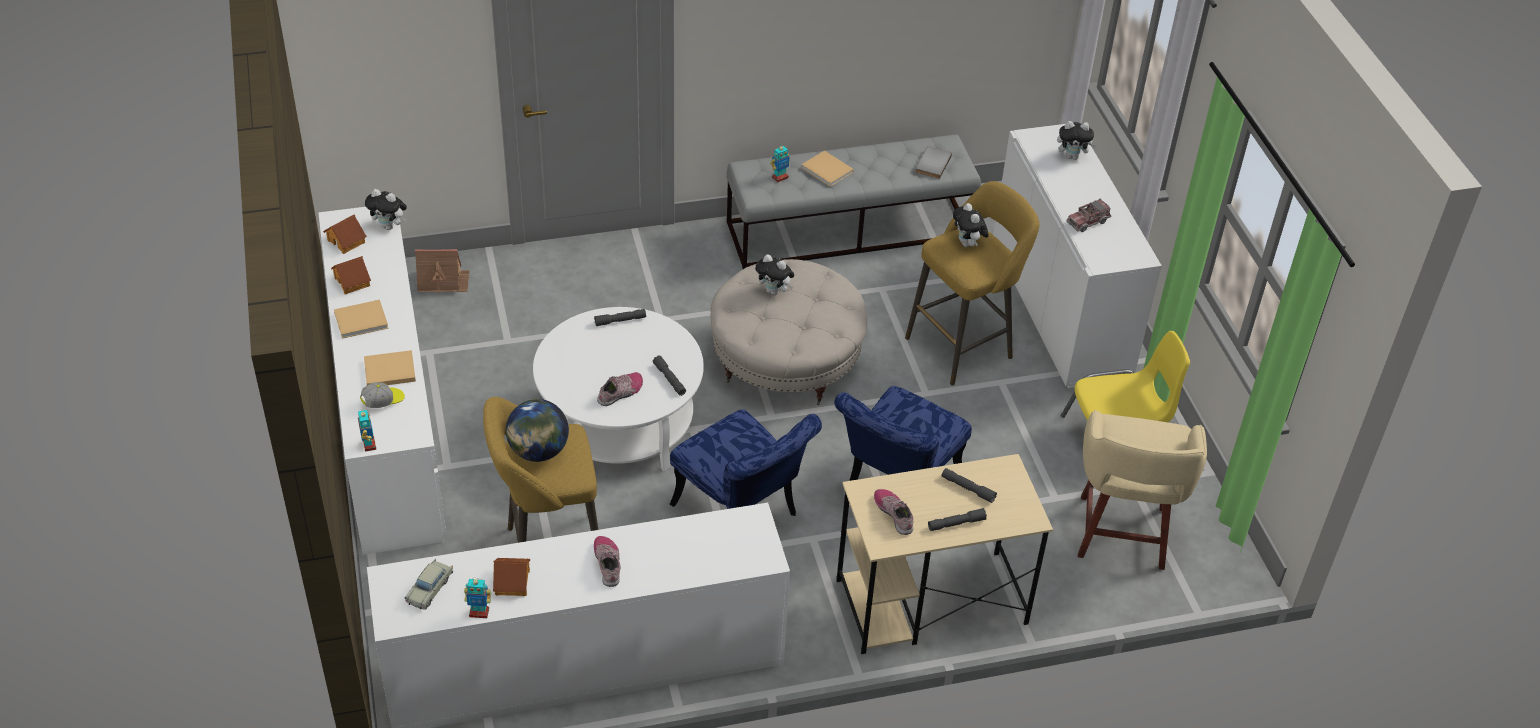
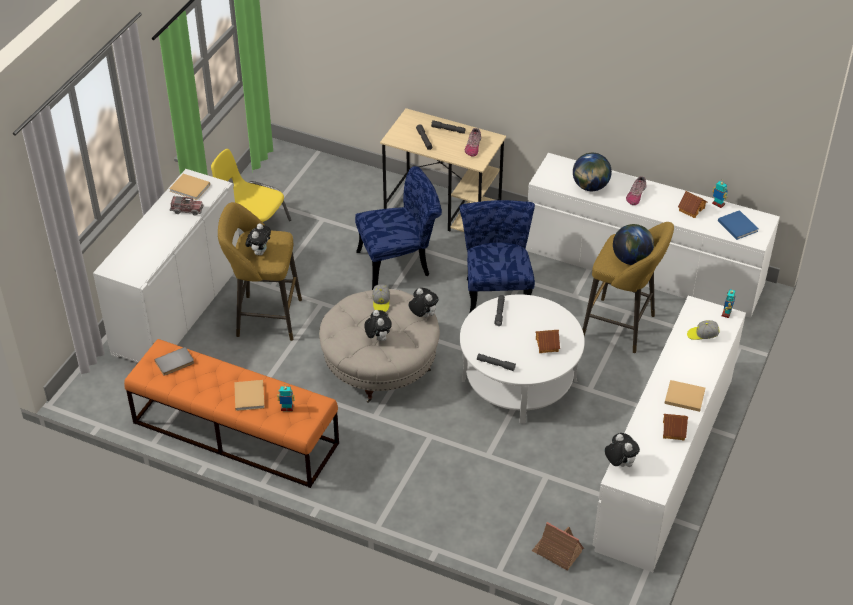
camera: 140 degrees left, 0 degrees up
toy house [323,214,367,254] -> toy house moved to [535,330,560,353]
beige book [364,350,416,385] -> beige book moved to [169,174,210,200]
beige toy car [405,559,453,610] -> blue book [718,210,758,240]
shoe [597,372,643,406] -> none
grey bench [726,134,981,269] -> orange bench [124,339,339,488]
plush toy [1057,121,1097,160] -> plush toy moved to [409,288,439,317]
beige stool [1078,410,1207,570] -> none
none -> cap [372,284,390,312]
none -> globe [573,153,612,191]

